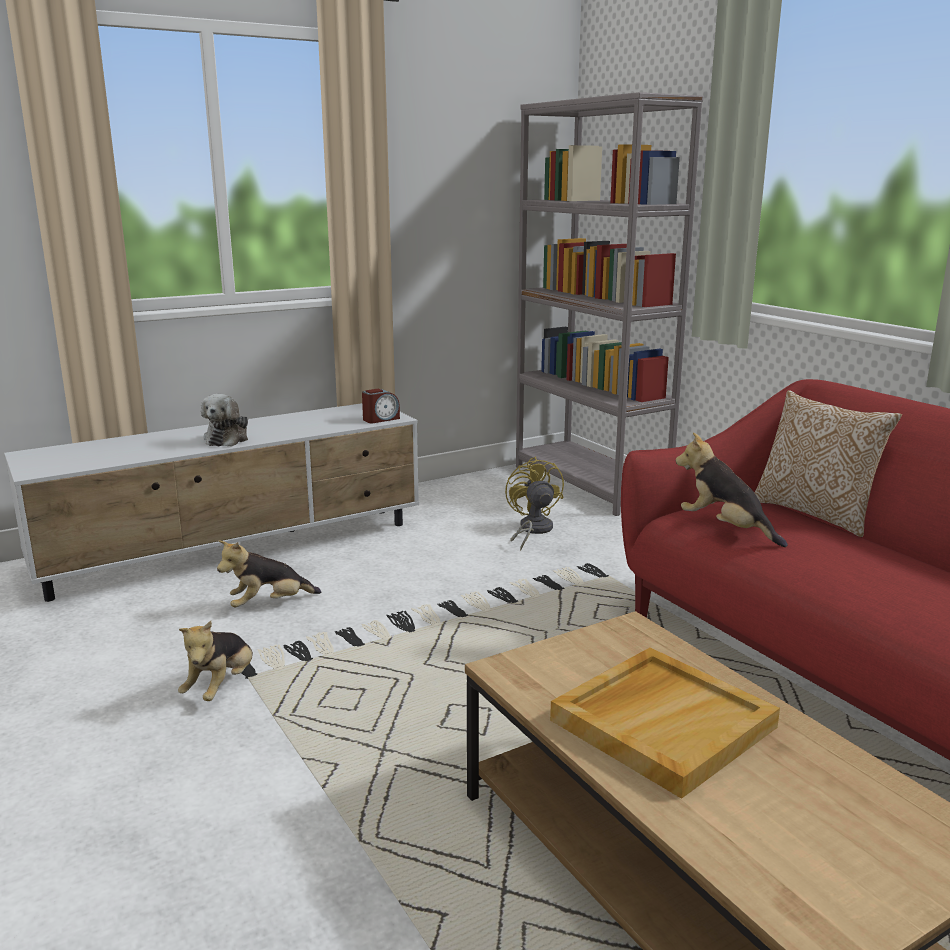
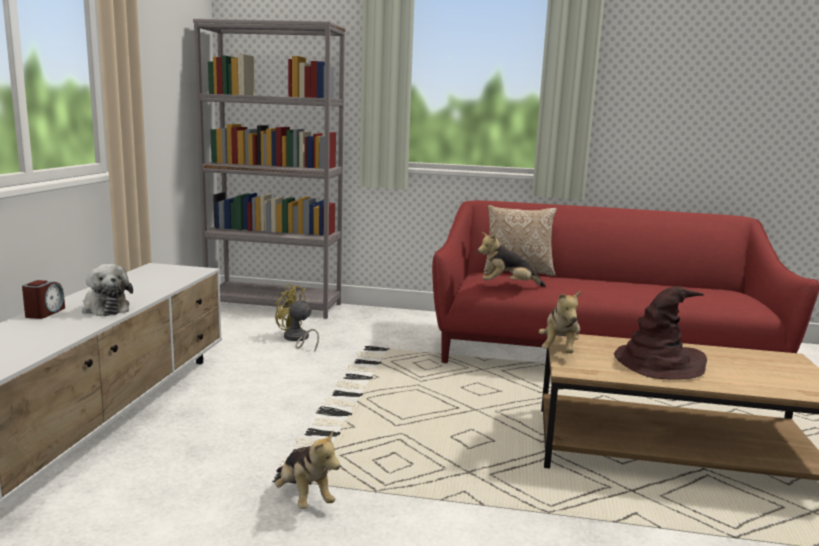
camera: 50 degrees left, 5 degrees down
plush toy [217,540,322,608] -> plush toy moved to [539,290,581,353]
alarm clock [362,388,400,423] -> alarm clock moved to [22,280,65,319]
beige tray [550,648,780,799] -> brown hat [614,286,707,380]

